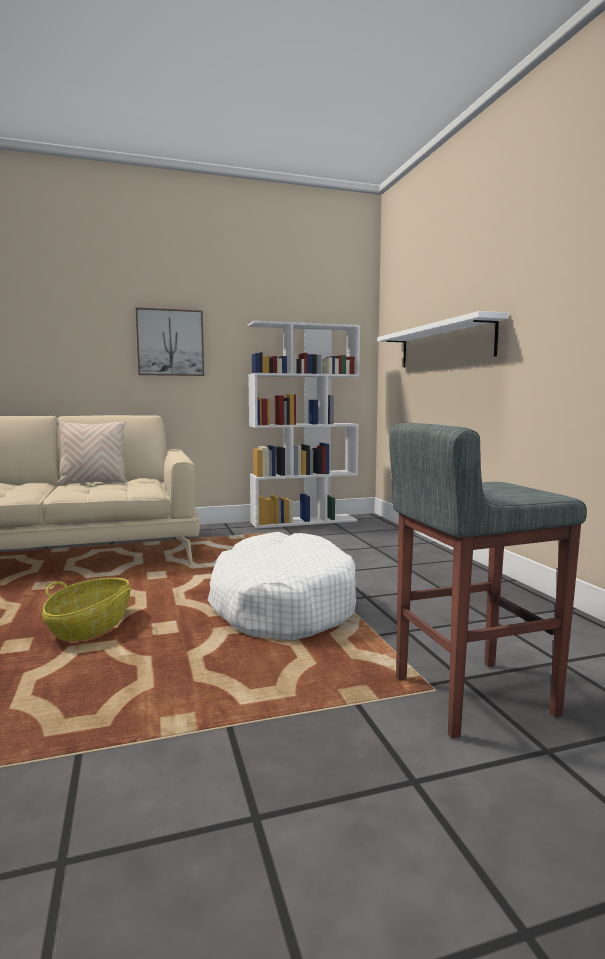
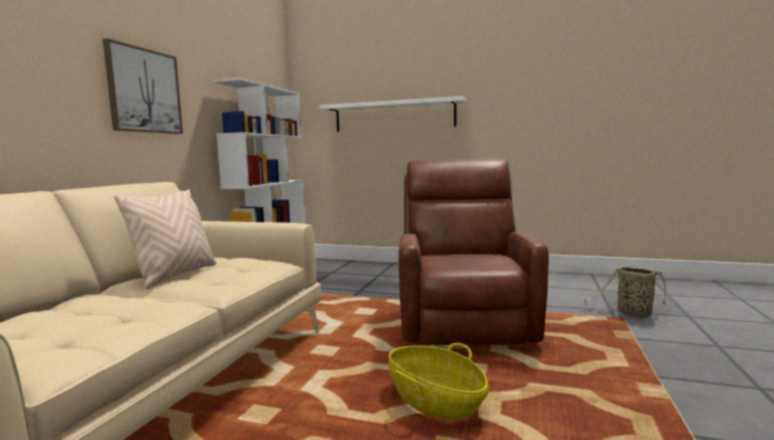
camera: 55 degrees left, 0 degrees up
white dog bed [208,532,356,640] -> brown armchair [398,158,549,345]
grey stool [389,423,587,739] -> basket [584,267,672,318]

